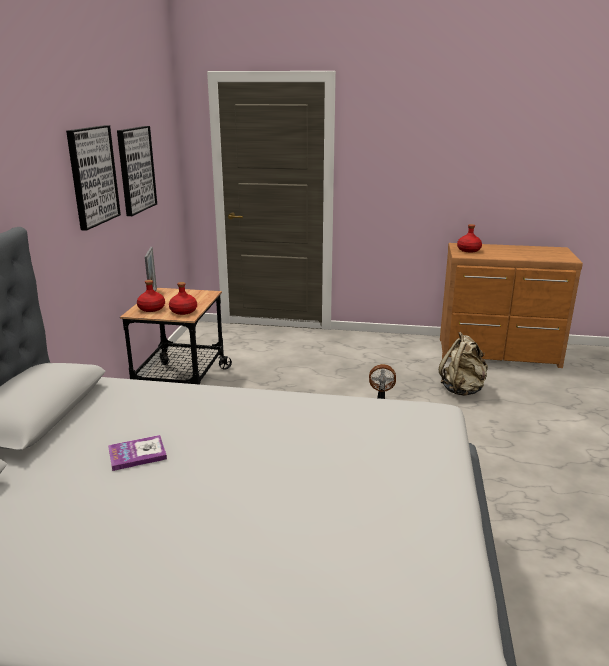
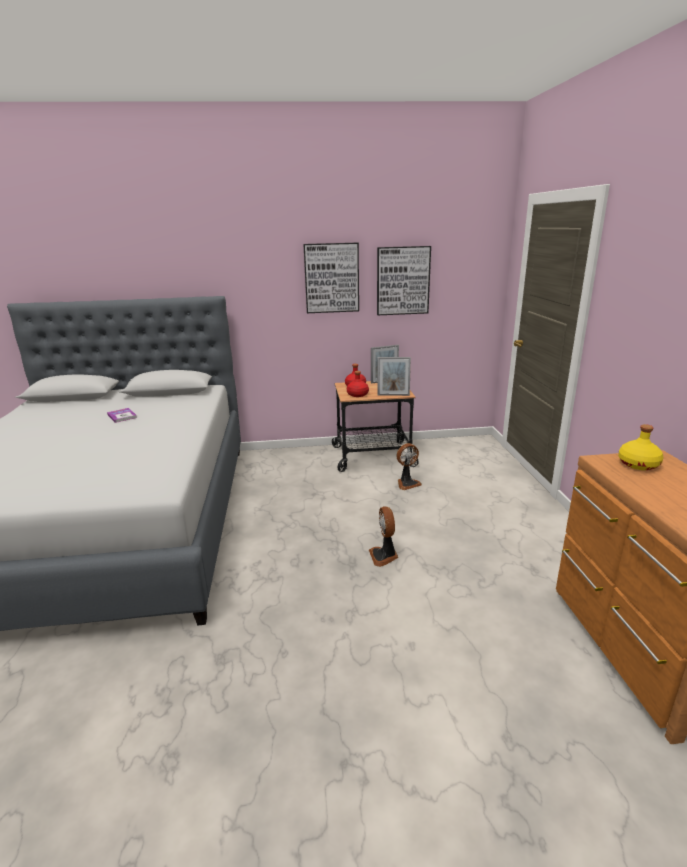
camera: 75 degrees right, 0 degrees up
beige backpack [439,332,488,396] -> none
red bottle [457,224,482,252] -> yellow bottle [618,424,663,470]
none -> picture frame [378,357,411,396]
none -> fan [396,443,422,490]

